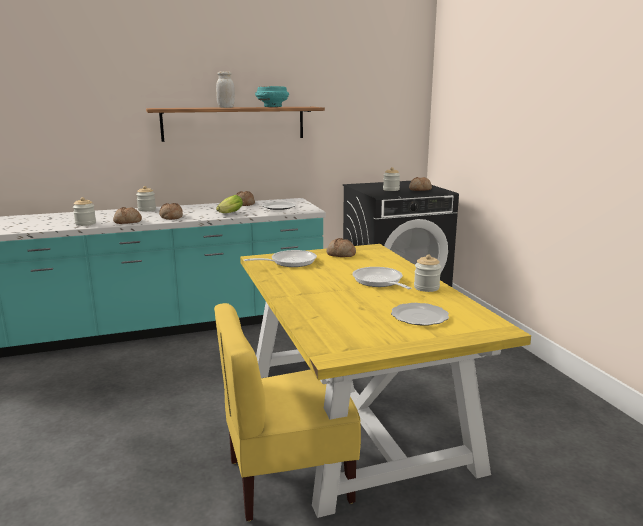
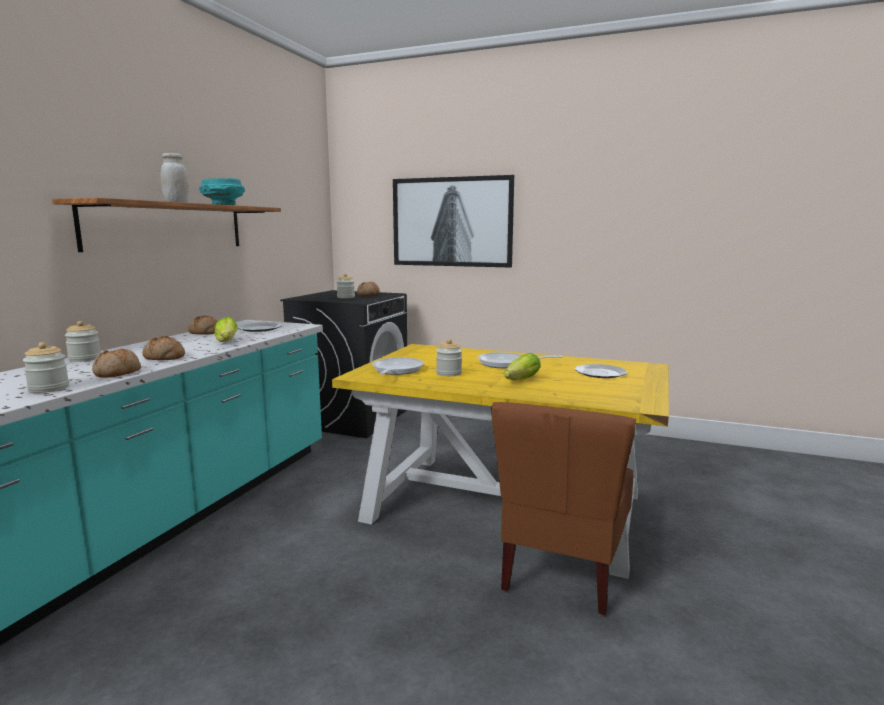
camera: 50 degrees left, 5 degrees down
yellow chair [214,303,361,521] -> brown chair [491,402,636,615]
bread [326,238,356,257] -> none
jar [414,255,441,292] -> jar moved to [436,339,462,376]
none -> picture [393,175,514,267]
none -> lettuce [504,353,541,380]

